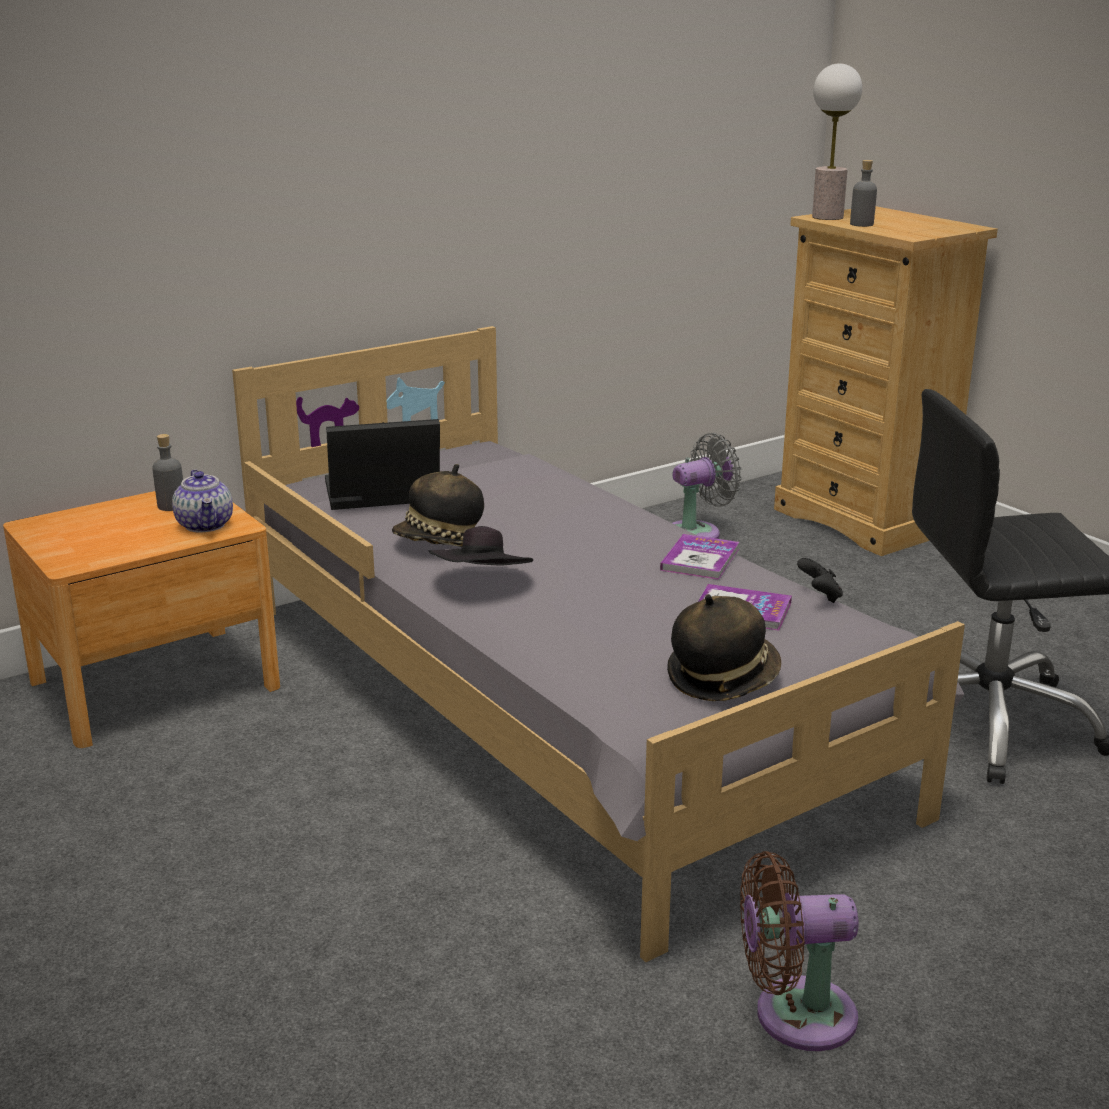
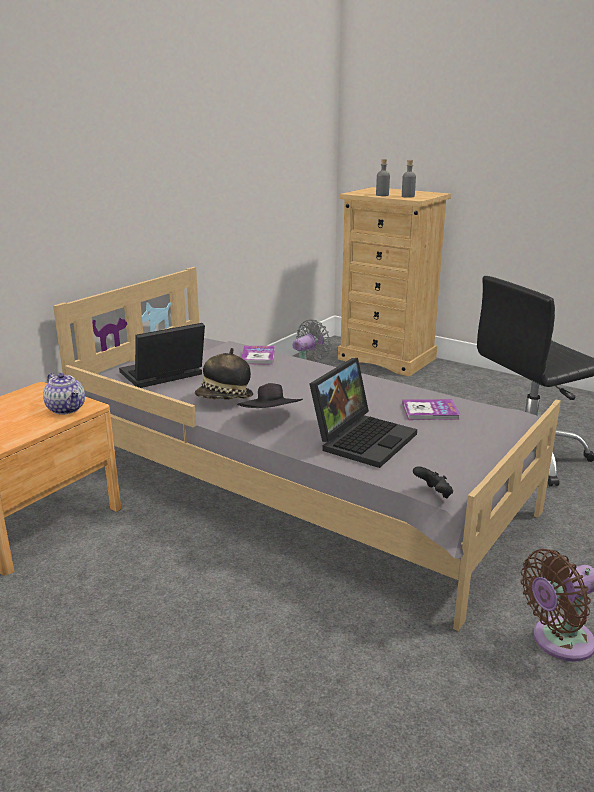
camera: 20 degrees left, 0 degrees up
grey bottle [152,434,183,511] -> grey bottle moved to [402,160,416,198]
book [660,534,739,580] -> book moved to [241,346,275,365]
hat [667,594,781,701] -> none
black game controller [797,558,843,603] -> black game controller moved to [413,466,453,499]
table lamp [812,63,862,220] -> none
none -> laptop [309,358,417,468]

